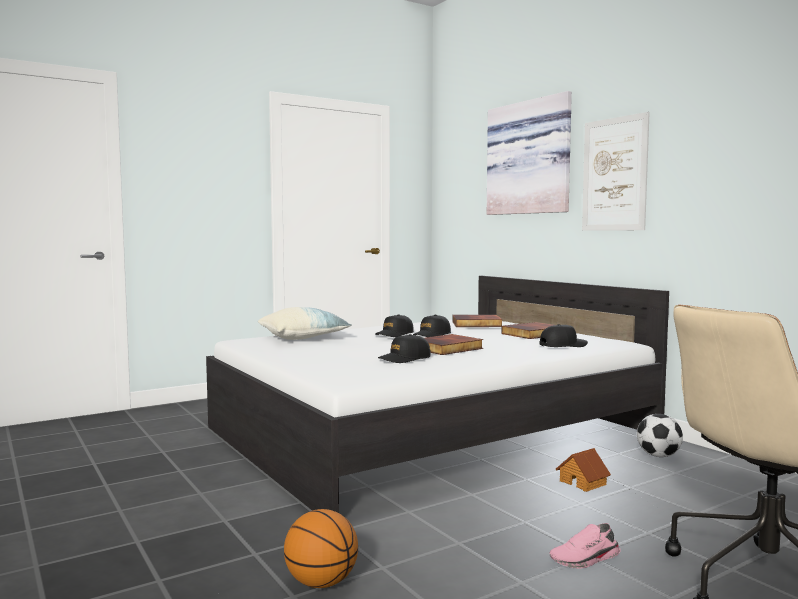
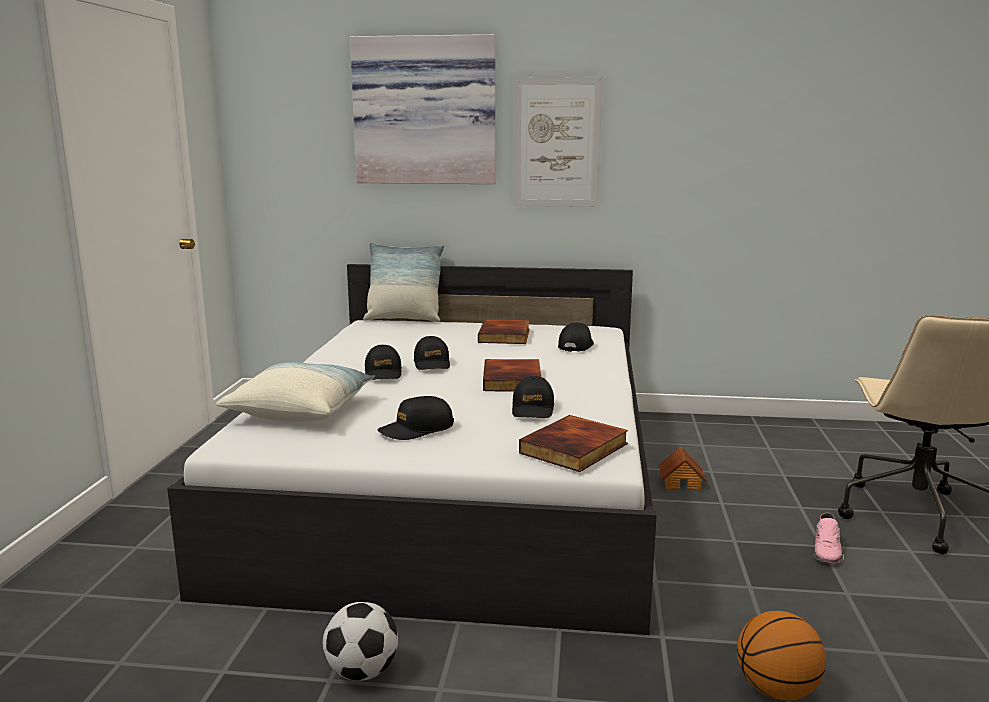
camera: 50 degrees left, 10 degrees up
book [452,315,503,327] -> book moved to [519,415,628,472]
football [637,414,683,457] -> football moved to [323,602,398,681]
none -> pillow [363,242,444,322]
none -> black cap [377,396,454,440]

